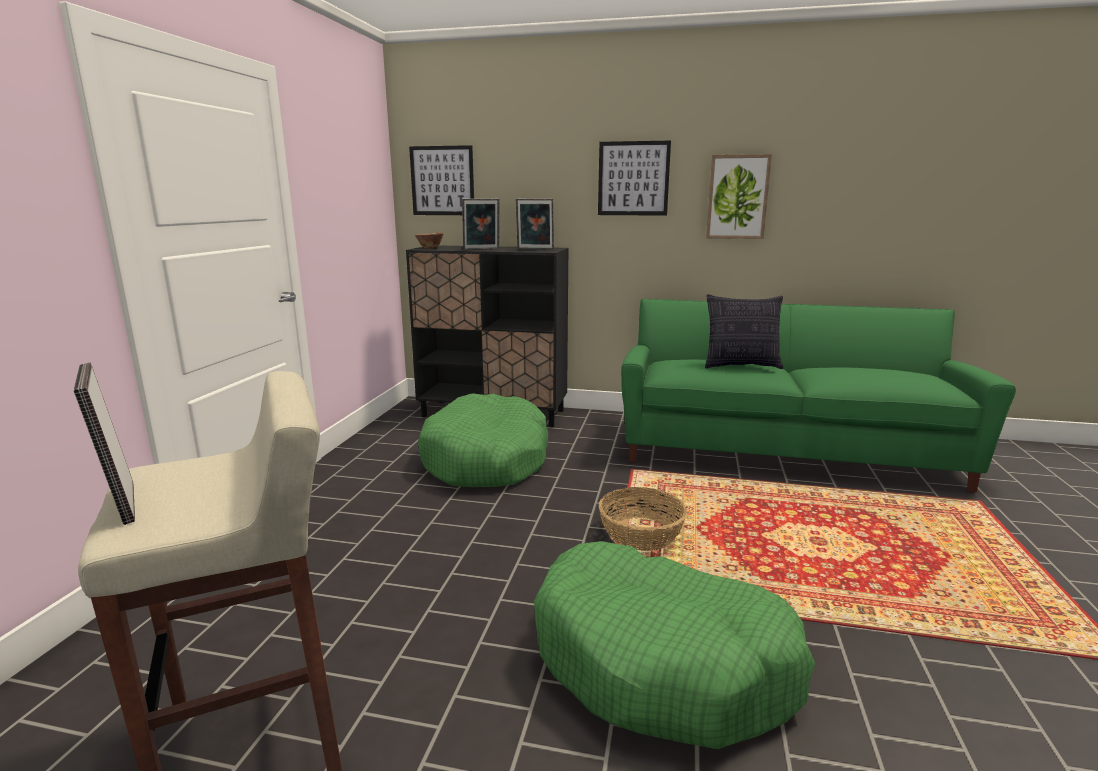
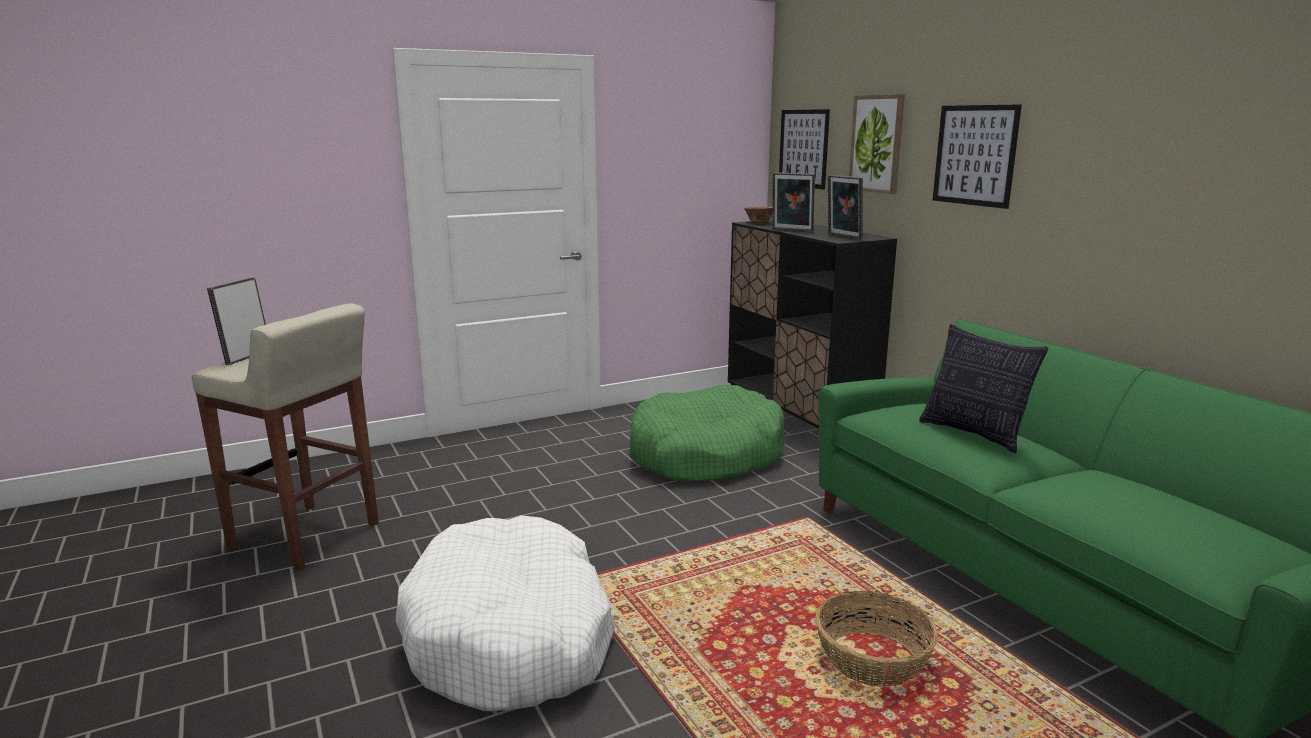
camera: 50 degrees right, 0 degrees up
green dog bed [534,541,815,749] -> white dog bed [395,515,615,711]
basket [599,487,687,551] -> basket moved to [815,591,938,687]
picture [706,154,772,239] -> picture moved to [849,94,905,194]

